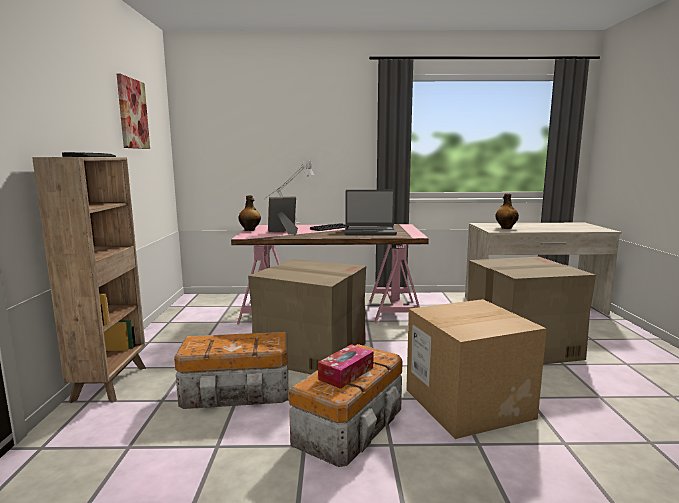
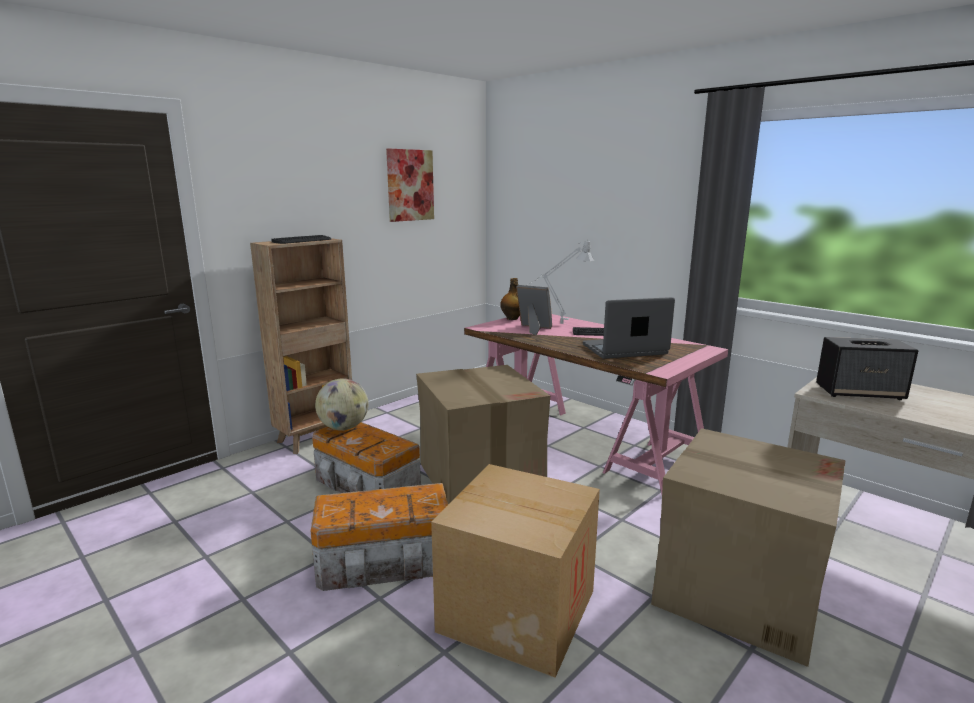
camera: 45 degrees right, 5 degrees up
tissue box [318,344,373,389] -> none
laptop [344,190,397,235] -> laptop turned 120 degrees clockwise [583,297,675,359]
bottle [495,193,519,229] -> speaker [816,337,918,400]
none -> globe [315,378,369,430]

